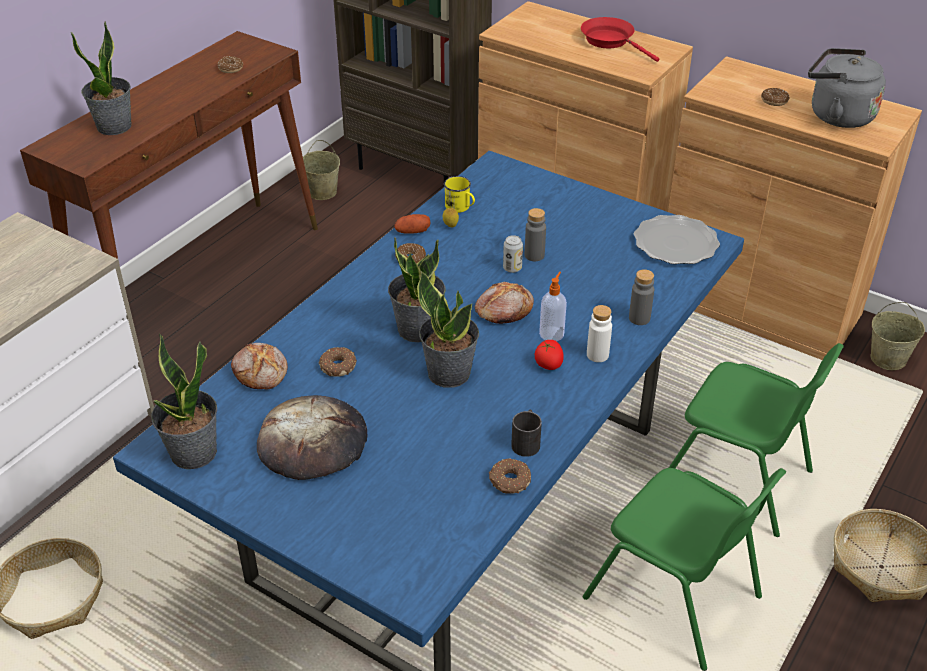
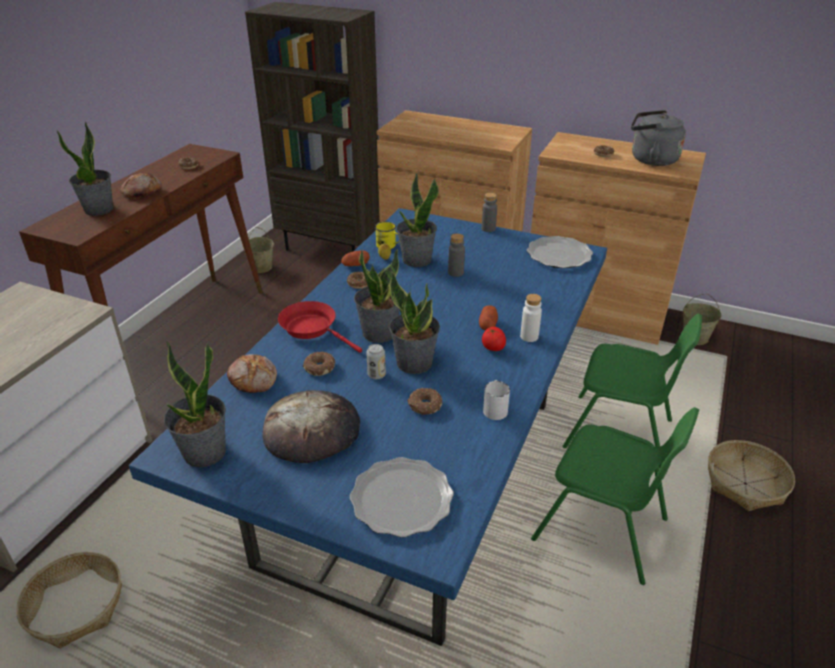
camera: 10 degrees left, 5 degrees down
bread [475,282,534,324] -> bread moved to [120,173,162,198]
donut [489,459,531,494] -> donut moved to [407,388,442,415]
can [503,235,523,273] -> can moved to [366,344,386,379]
black mug [511,410,542,457] -> white mug [483,380,510,420]
soap dispenser [539,272,567,341] -> potato [479,305,498,330]
red frying pan [581,17,659,62] -> red frying pan moved to [278,301,362,353]
grey bottle [629,269,654,325] -> grey bottle moved to [482,193,497,232]
none -> plate [350,457,454,538]
none -> potted plant [396,173,439,267]

